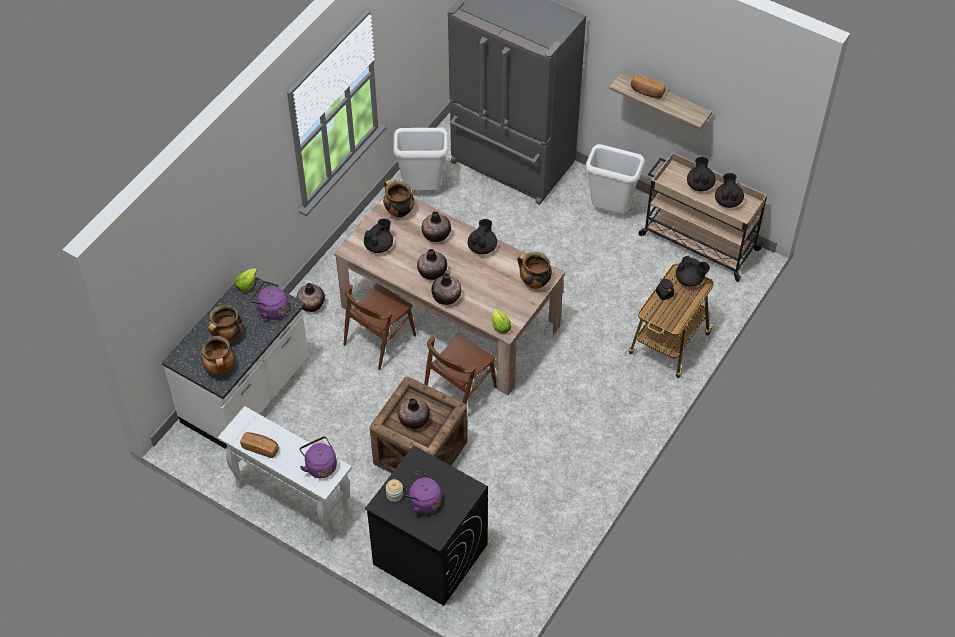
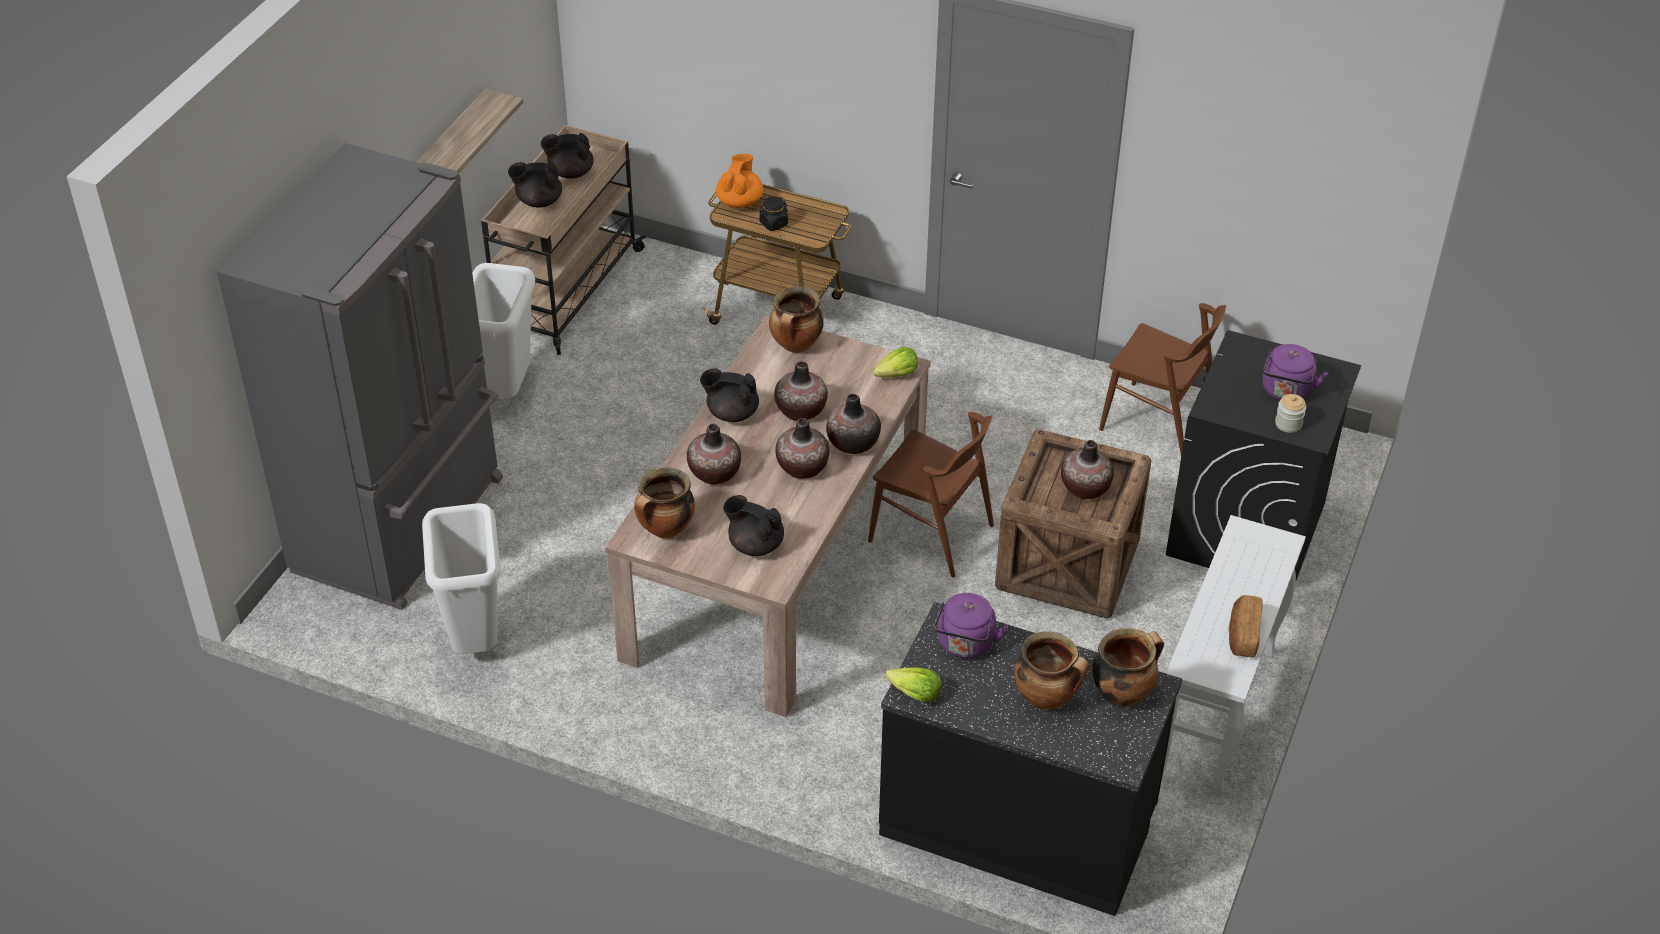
camera: 100 degrees left, 10 degrees down
white counter [162,276,309,448] -> black counter [879,602,1182,916]
vase [296,283,325,312] -> vase moved to [774,361,828,421]
purple kettle [300,436,337,478] -> none
brown chair [344,283,416,370] -> brown chair moved to [1099,303,1226,456]
bread [631,75,666,99] -> none
black teapot [676,256,710,287] -> orange teapot [716,154,763,208]

